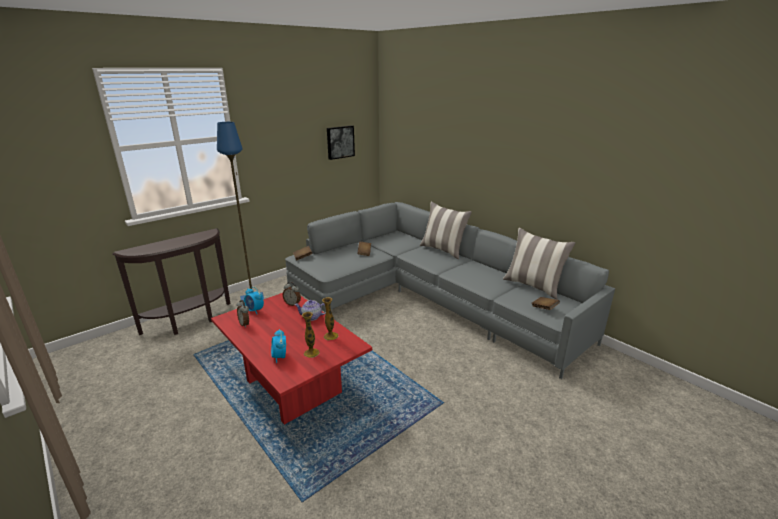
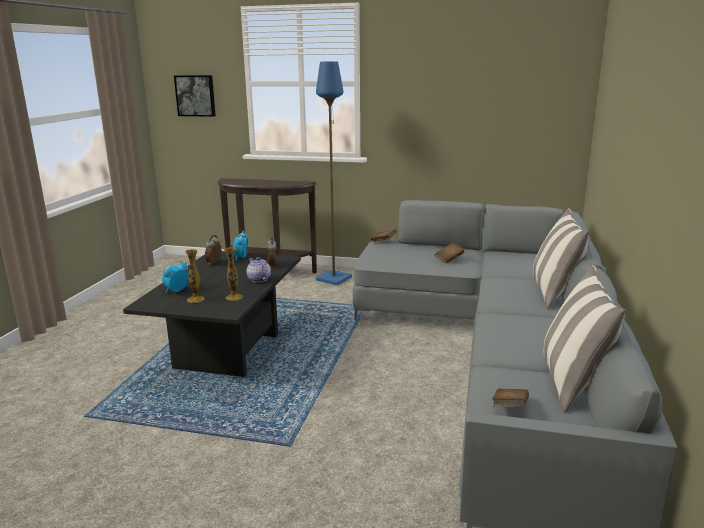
camera: 55 degrees right, 5 degrees down
red coffee table [211,293,372,425] -> black coffee table [123,251,301,377]
picture [327,125,355,160] -> picture moved to [174,75,216,117]

